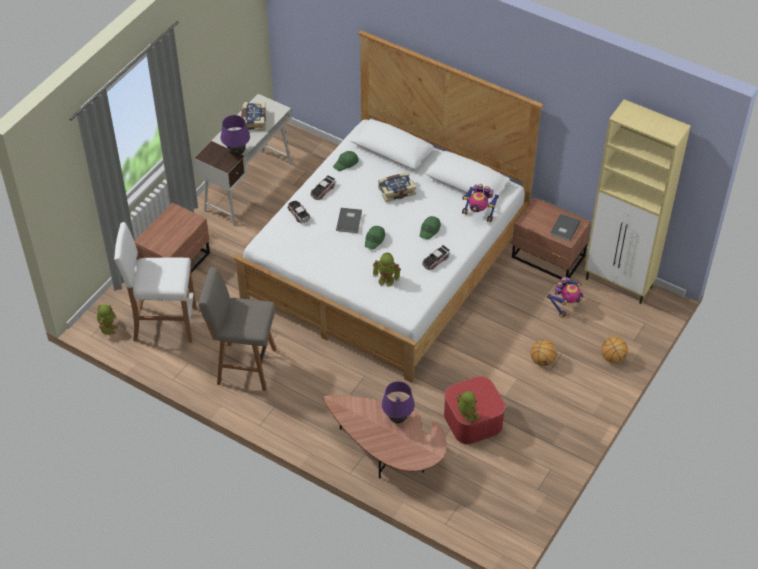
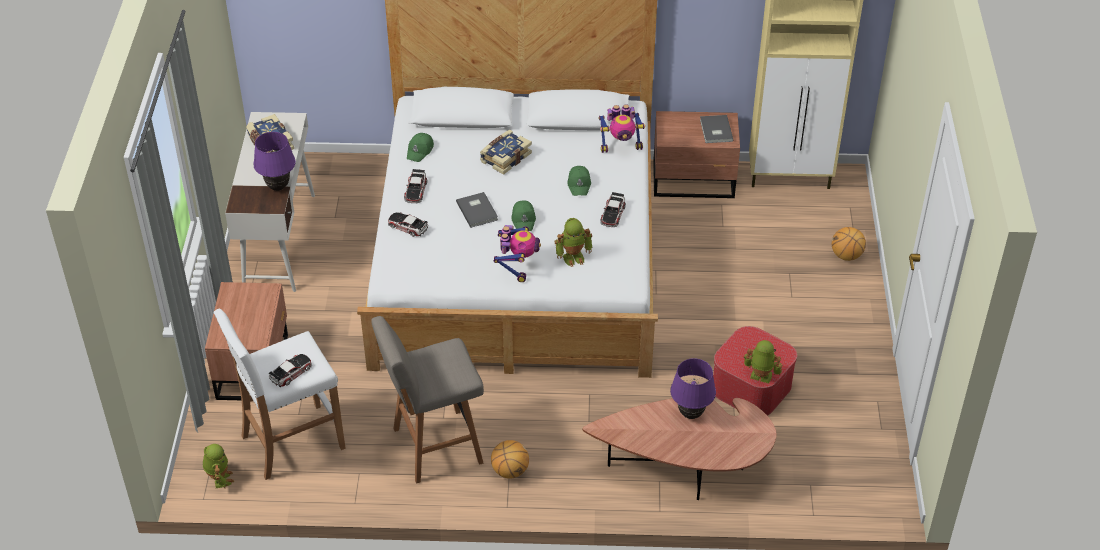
camera: 30 degrees left, 5 degrees down
basketball [530,340,557,366] -> basketball moved to [491,440,529,479]
toy robot [547,276,583,318] -> toy robot moved to [494,225,541,282]
none -> toy car [269,354,312,387]

